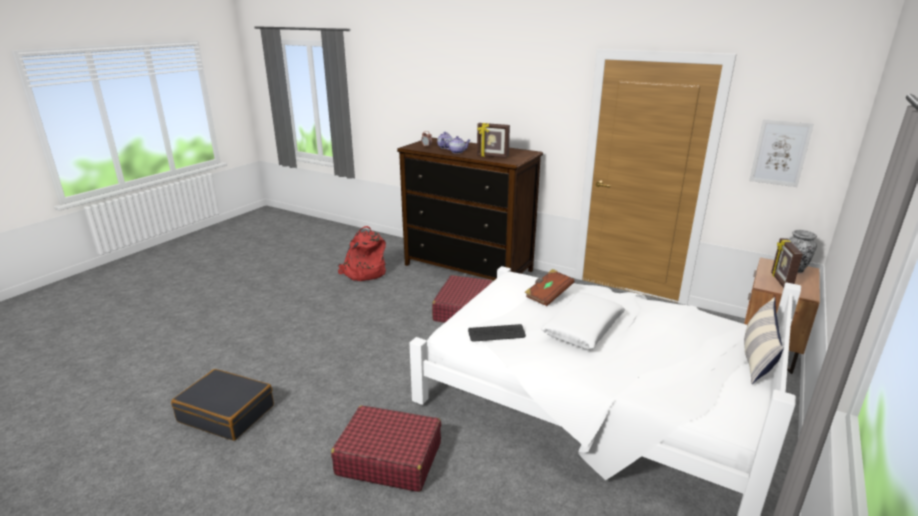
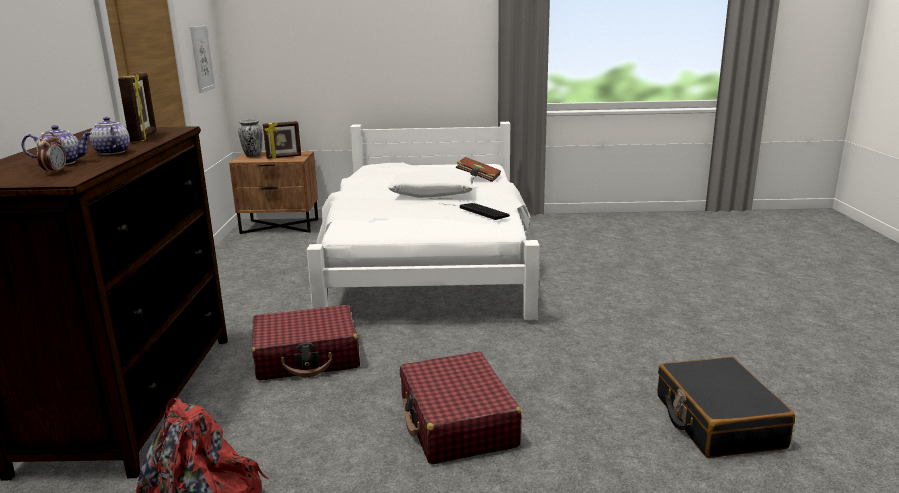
camera: 120 degrees left, 5 degrees down
red suitcase [331,406,441,492] -> red suitcase moved to [400,352,522,465]
brown book [525,269,575,306] -> brown book moved to [456,157,501,182]
pillow [744,297,784,384] -> none

